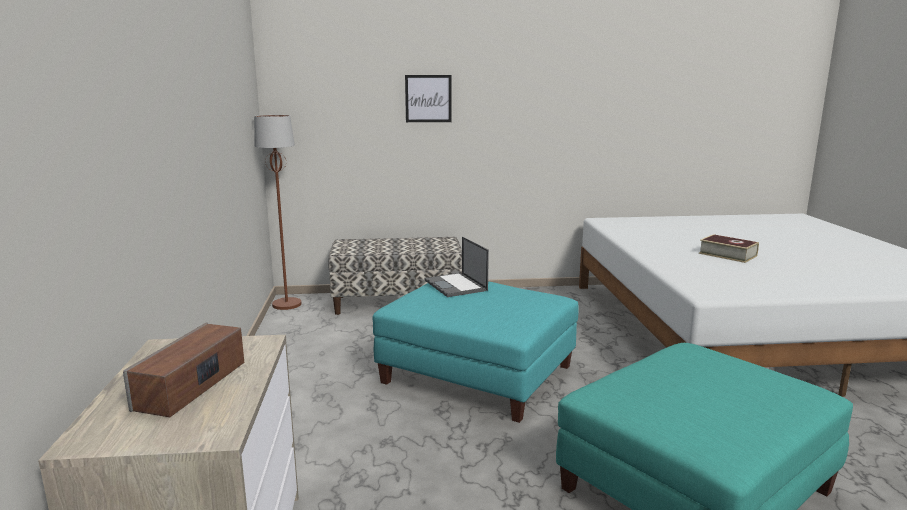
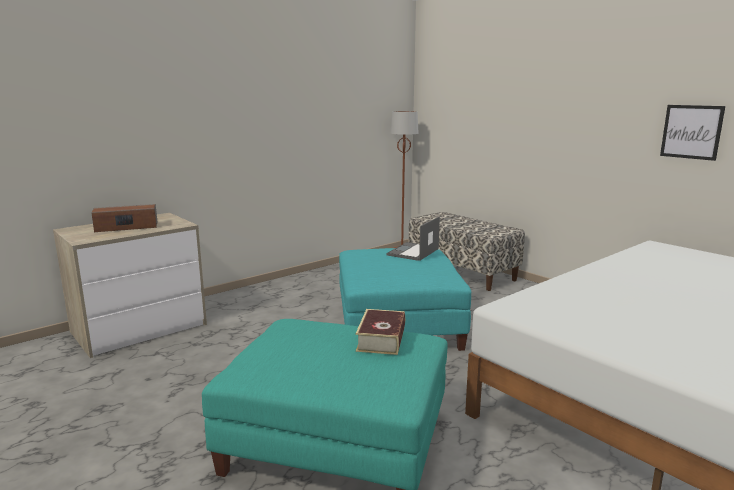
camera: 55 degrees right, 0 degrees up
picture [405,75,451,122] -> picture moved to [660,105,725,161]
book [699,234,759,263] -> book moved to [356,309,405,355]

